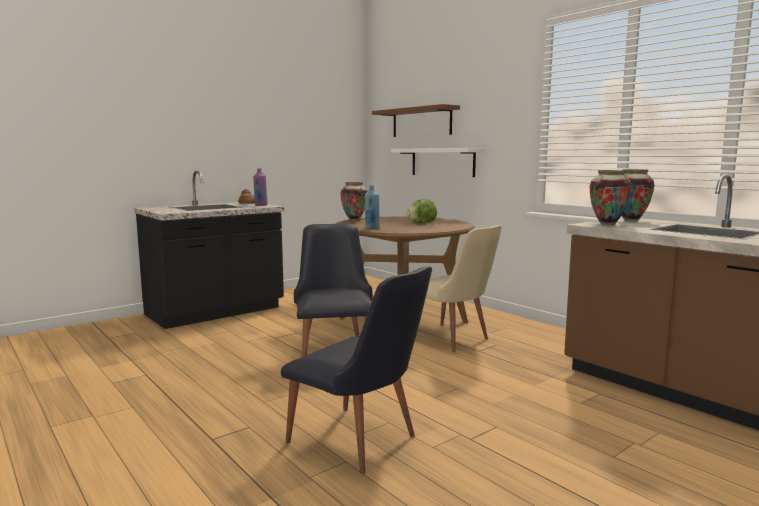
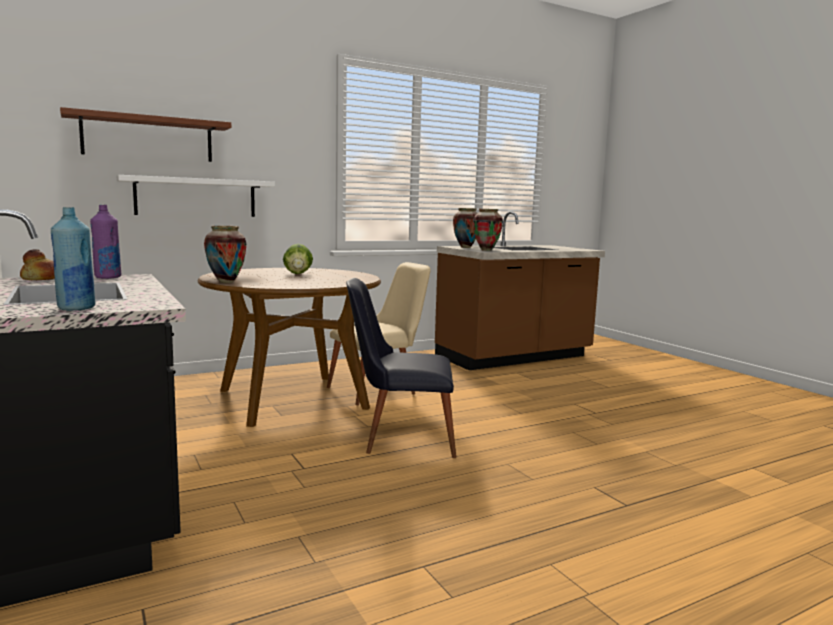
camera: 80 degrees left, 0 degrees up
black chair [281,266,432,474] -> none
blue bottle [365,186,380,229] -> blue bottle moved to [51,207,95,311]

